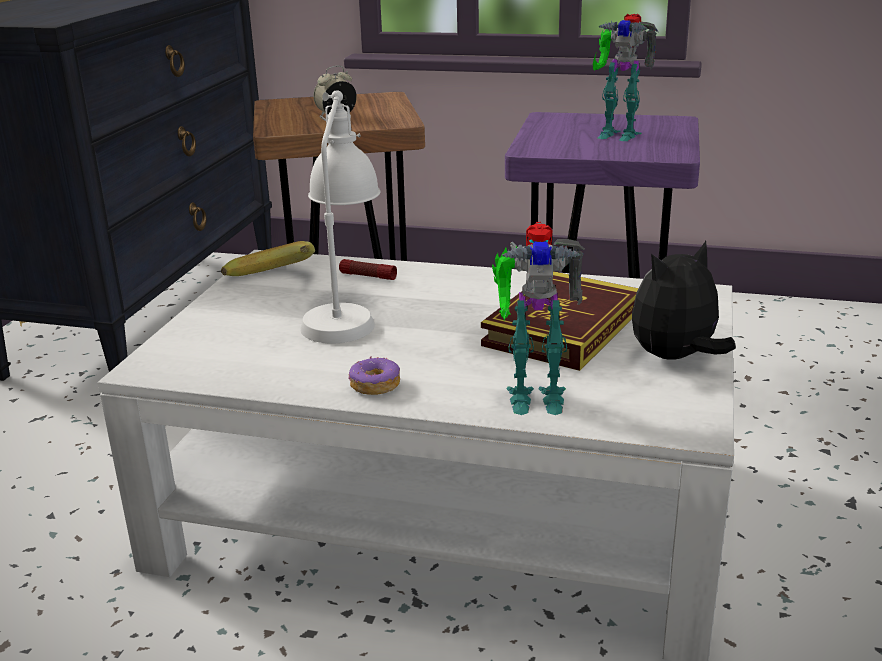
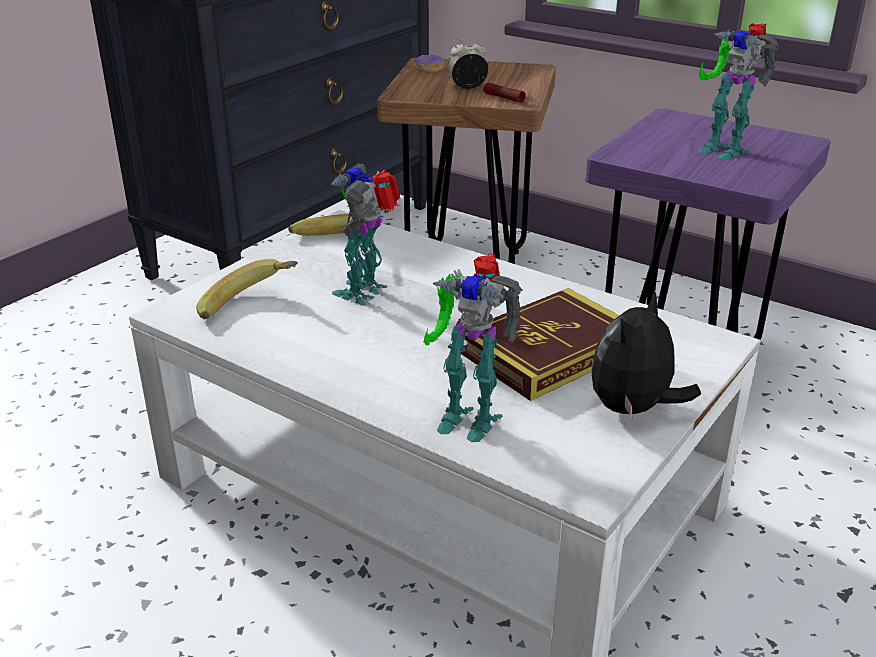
camera: 20 degrees right, 5 degrees up
white table lamp [300,90,381,343] -> toy robot [331,163,400,306]
flashlight [339,259,397,280] -> flashlight moved to [484,83,526,103]
donut [348,356,400,395] -> donut moved to [414,54,444,73]
plush toy [632,241,736,360] -> plush toy turned 45 degrees counterclockwise [592,290,701,418]
none -> banana [196,259,298,319]

